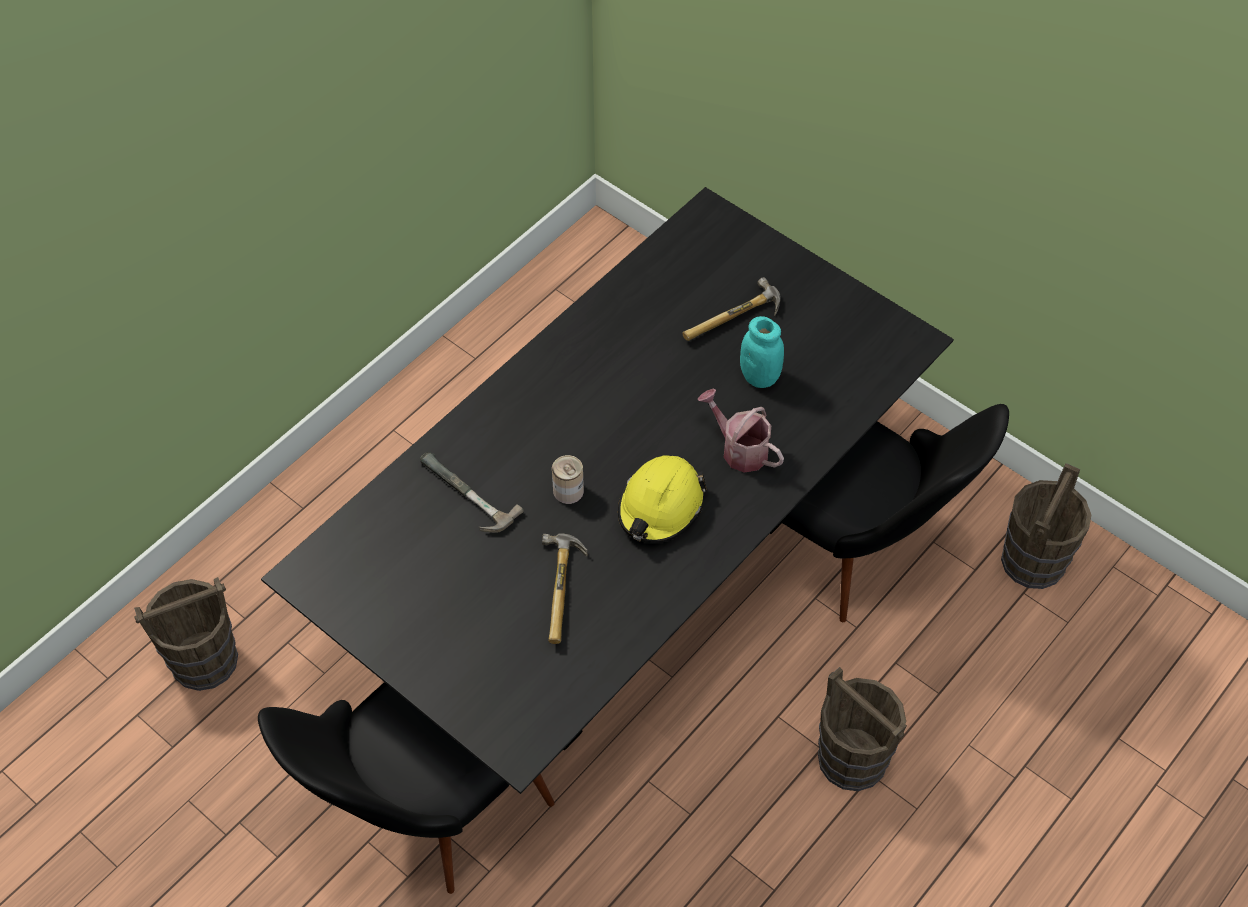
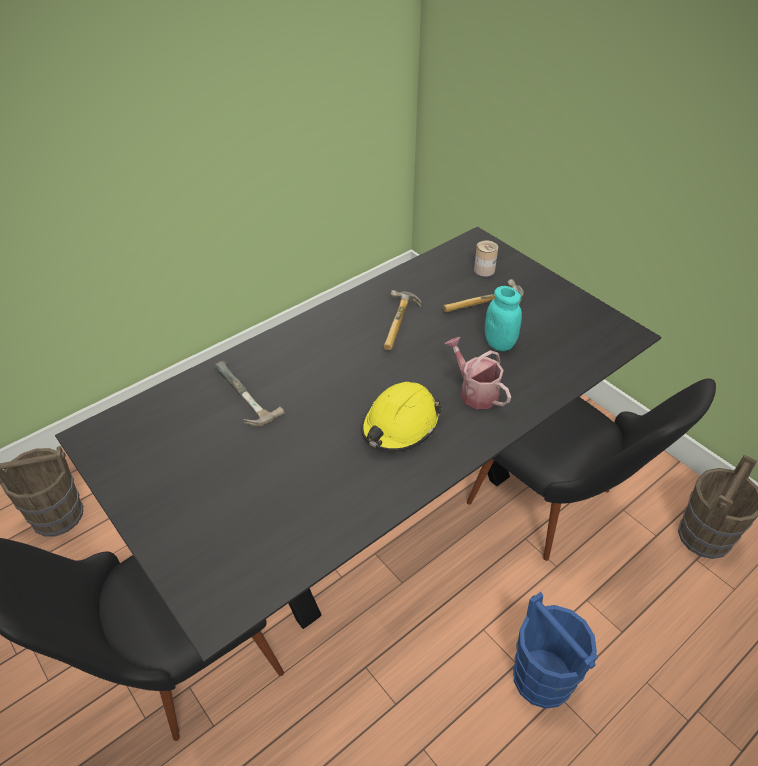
camera: 10 degrees right, 10 degrees down
hammer [542,533,588,644] -> hammer moved to [383,290,421,350]
can [552,455,584,504] -> can moved to [474,240,498,277]
brown bucket [818,667,907,791] -> blue bucket [513,592,599,709]

